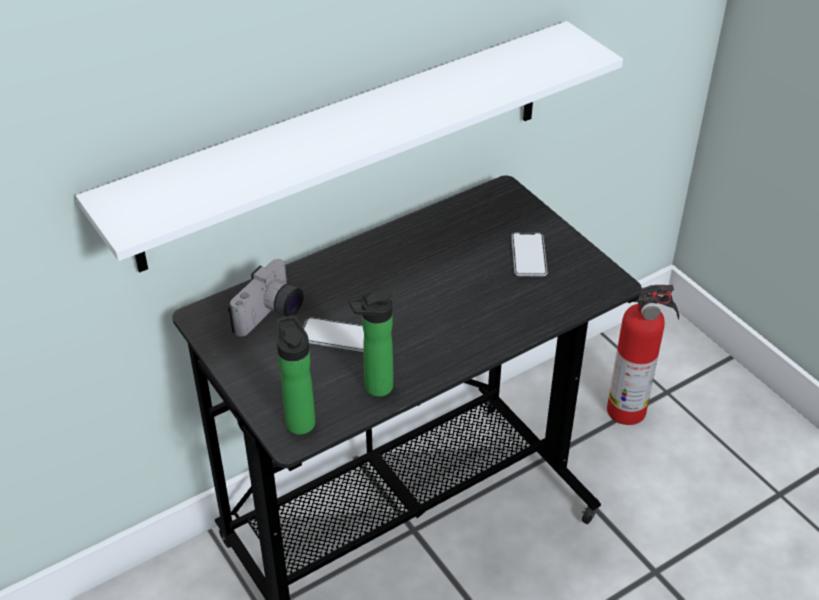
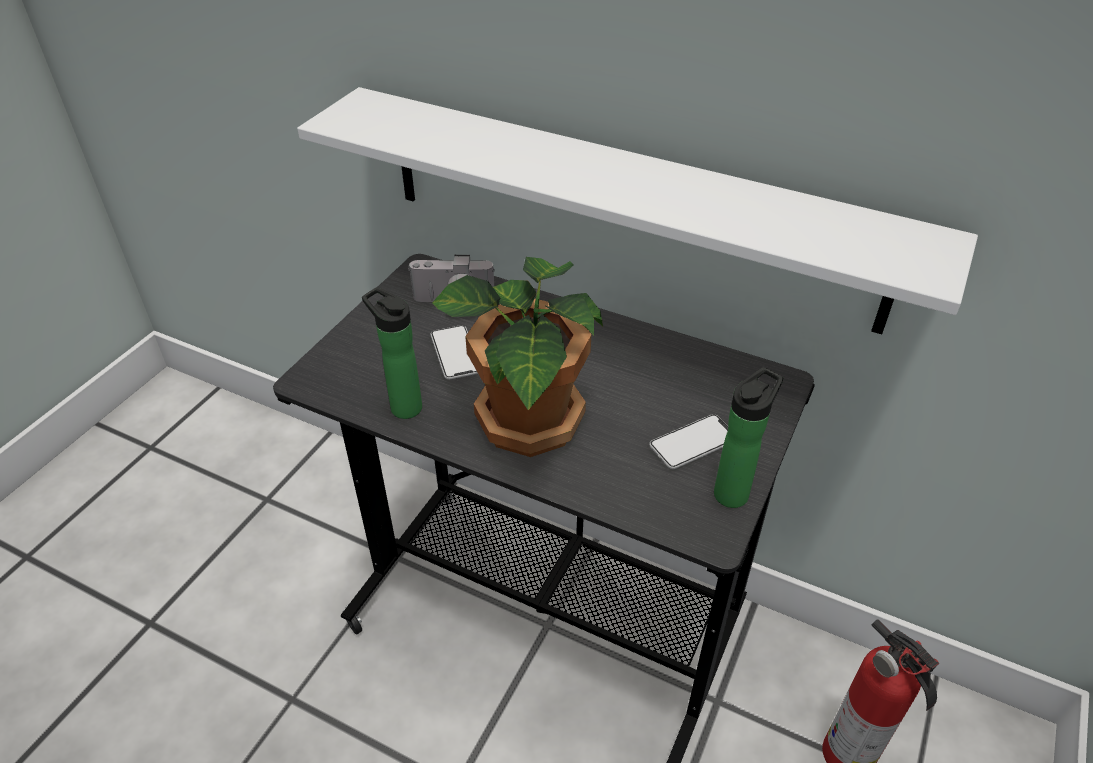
camera: 60 degrees right, 0 degrees up
bottle [276,315,315,435] -> bottle moved to [714,367,783,508]
none -> potted plant [432,257,603,457]

